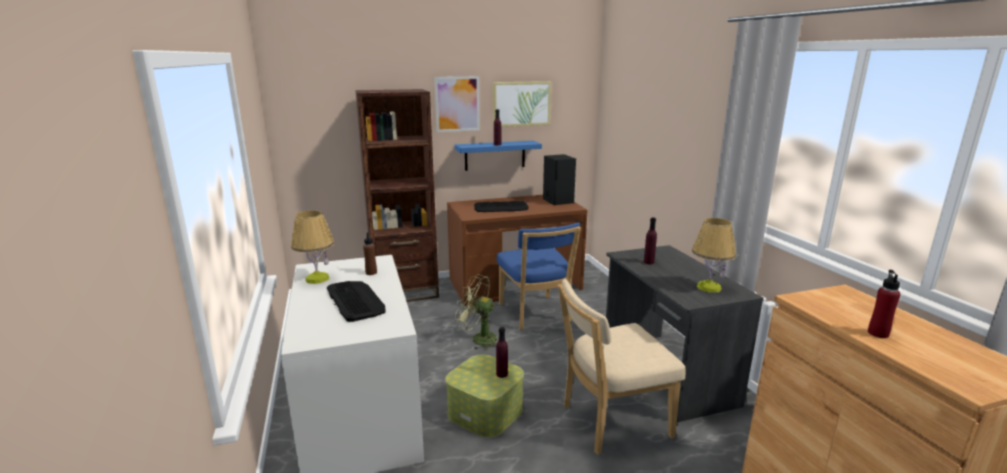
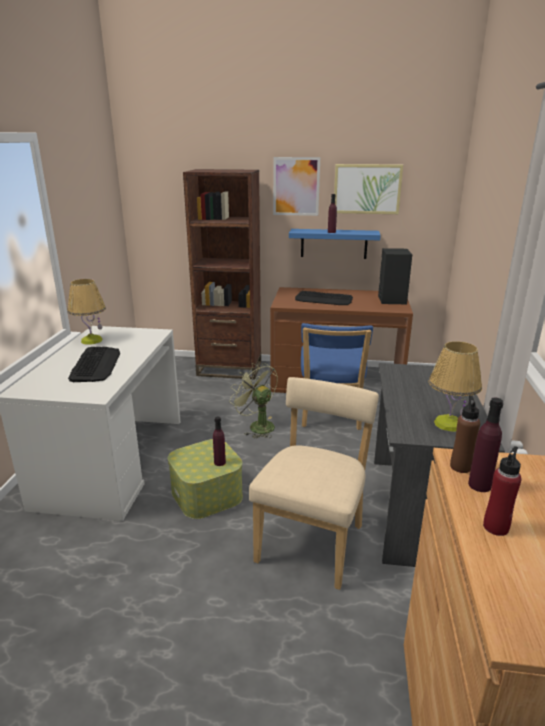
camera: 25 degrees right, 5 degrees up
brown bottle [363,232,377,275] -> brown bottle moved to [450,395,480,473]
beige chair [558,279,686,455] -> beige chair turned 105 degrees clockwise [249,377,379,590]
purple bottle [644,217,657,264] -> purple bottle moved to [468,398,503,492]

